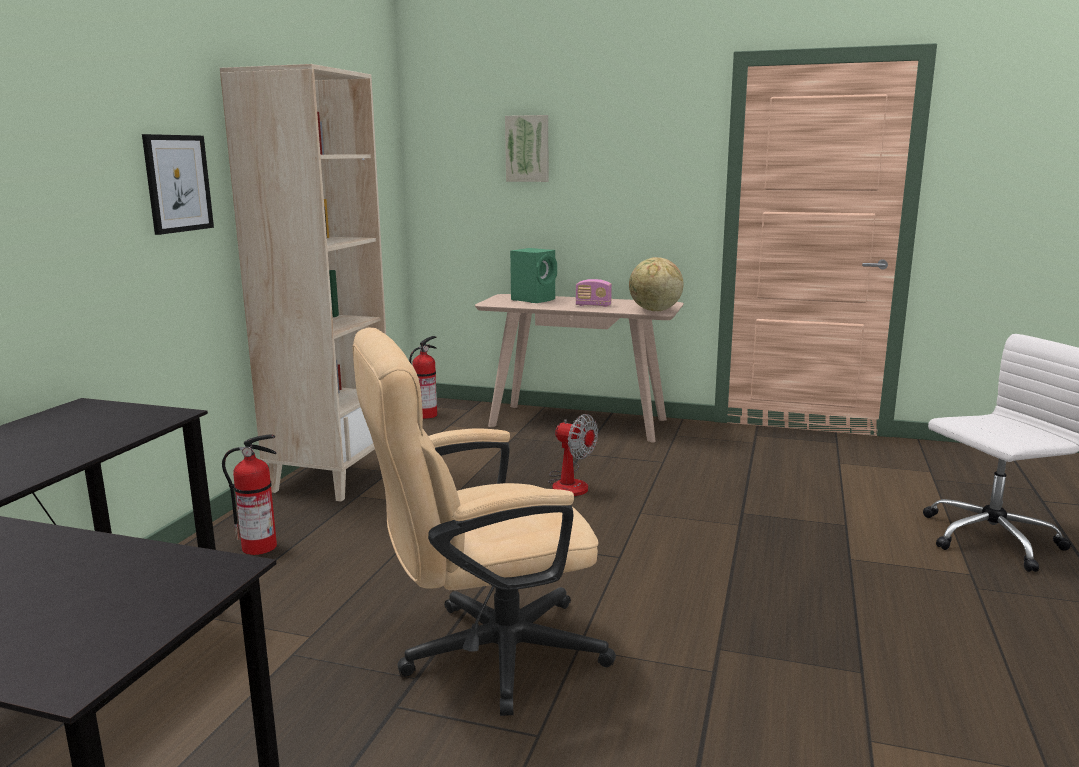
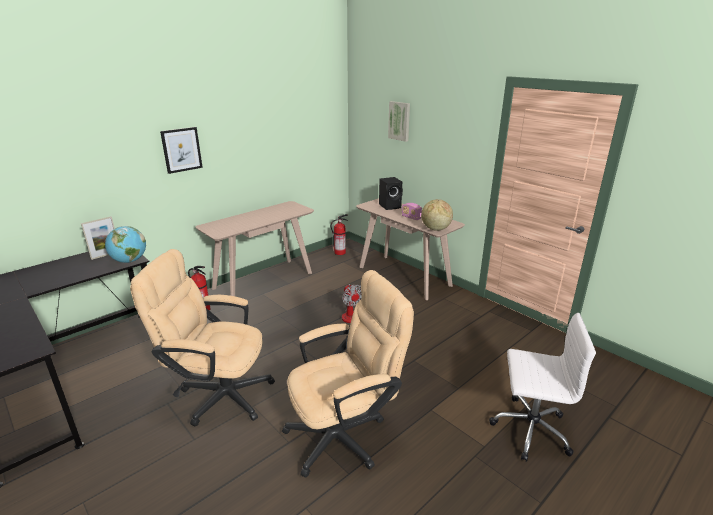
camera: 30 degrees right, 10 degrees up
beige bookcase [220,64,386,502] -> beige console table [195,201,314,296]
green speaker [510,248,557,303] -> black speaker [379,177,403,210]
none -> picture frame [81,217,115,260]
none -> globe [105,226,146,263]
none -> beige office chair [282,270,414,478]

